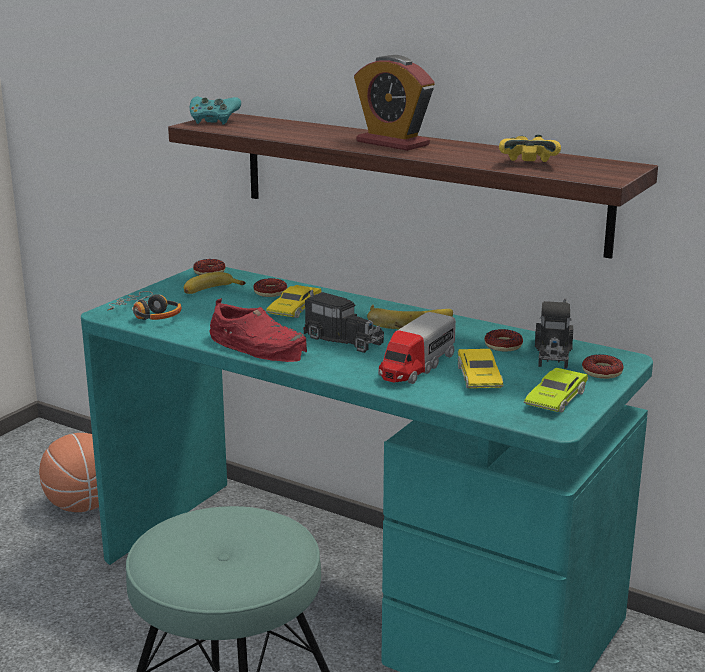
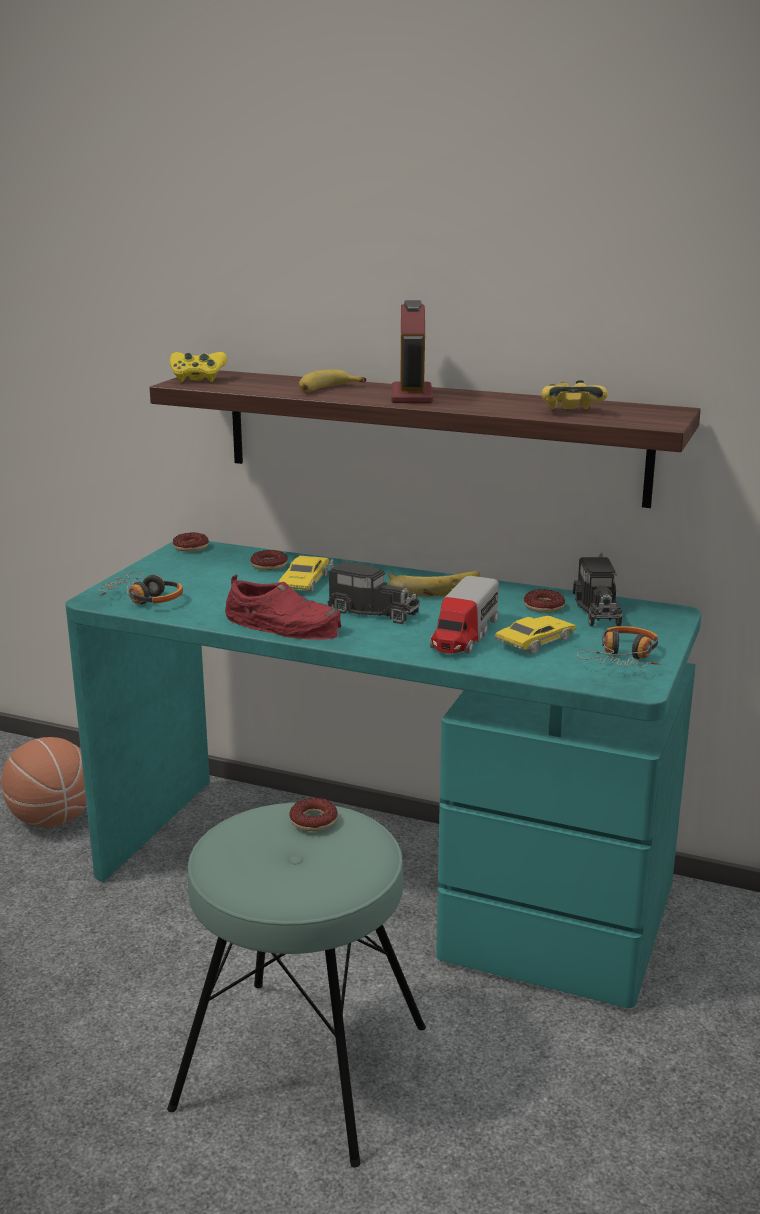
camera: 10 degrees left, 0 degrees up
banana [184,272,246,294] -> banana moved to [299,369,366,392]
turquoise game controller [190,96,241,125] -> yellow game controller [170,352,227,382]
alarm clock [354,55,434,151] -> alarm clock turned 120 degrees counterclockwise [392,300,433,403]
yellow toy car [458,349,503,388] -> yellow toy car turned 120 degrees counterclockwise [494,616,576,654]
green toy car [524,368,588,412] -> headphones [577,626,661,668]
donut [582,354,624,379] -> donut moved to [289,798,338,831]

